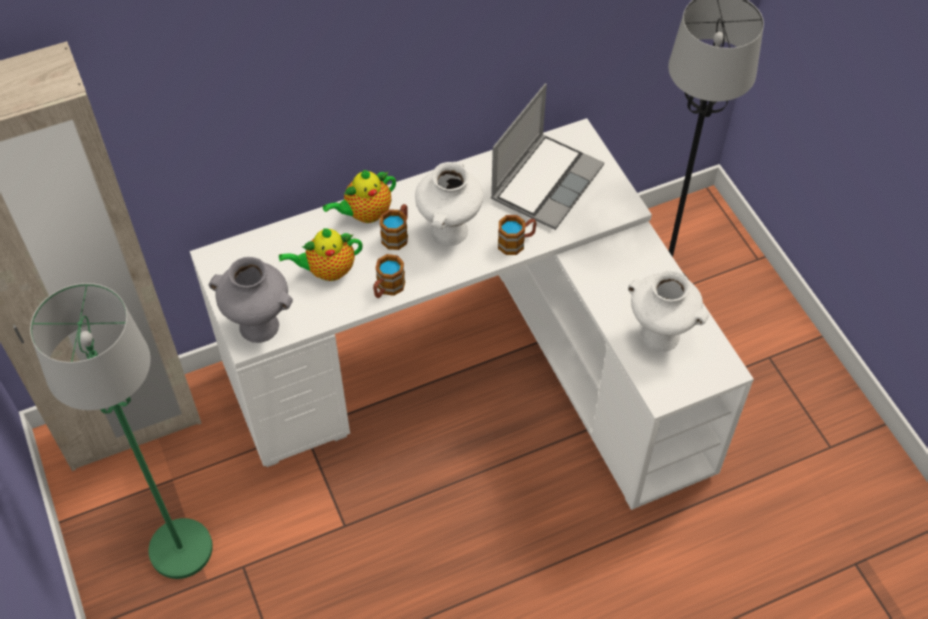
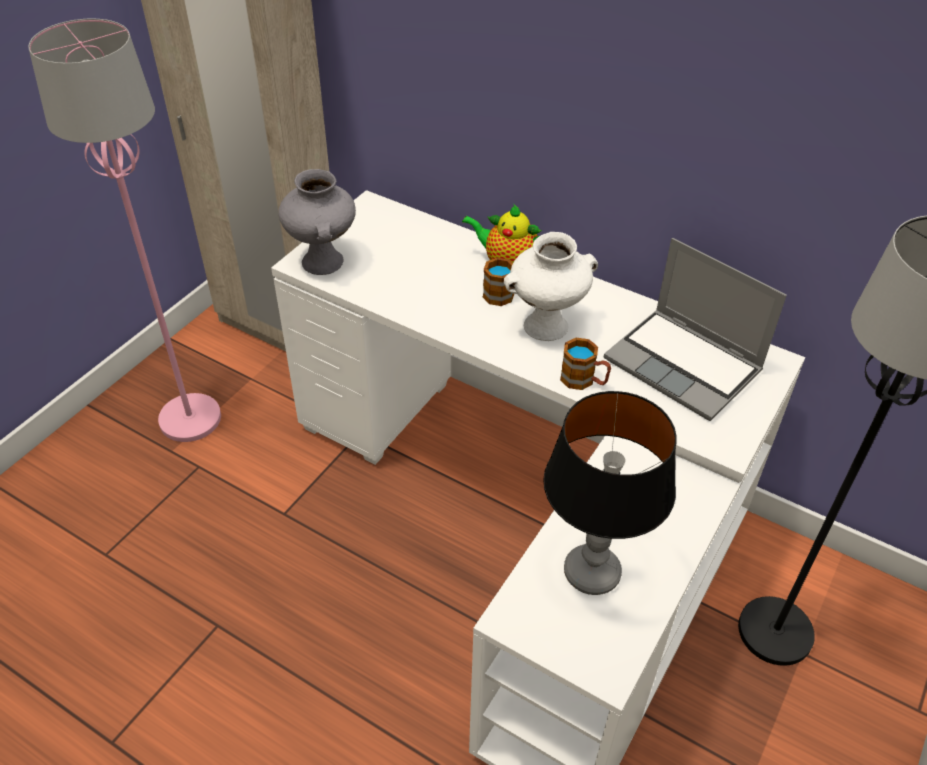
camera: 55 degrees right, 10 degrees down
green floor lamp [30,283,213,579] -> pink floor lamp [28,19,221,442]
teapot [279,228,363,281] -> none
mug [373,254,405,298] -> none
laptop [491,83,604,230] -> laptop turned 45 degrees clockwise [604,238,787,421]
white vase [628,271,709,352] -> table lamp [543,391,677,595]

